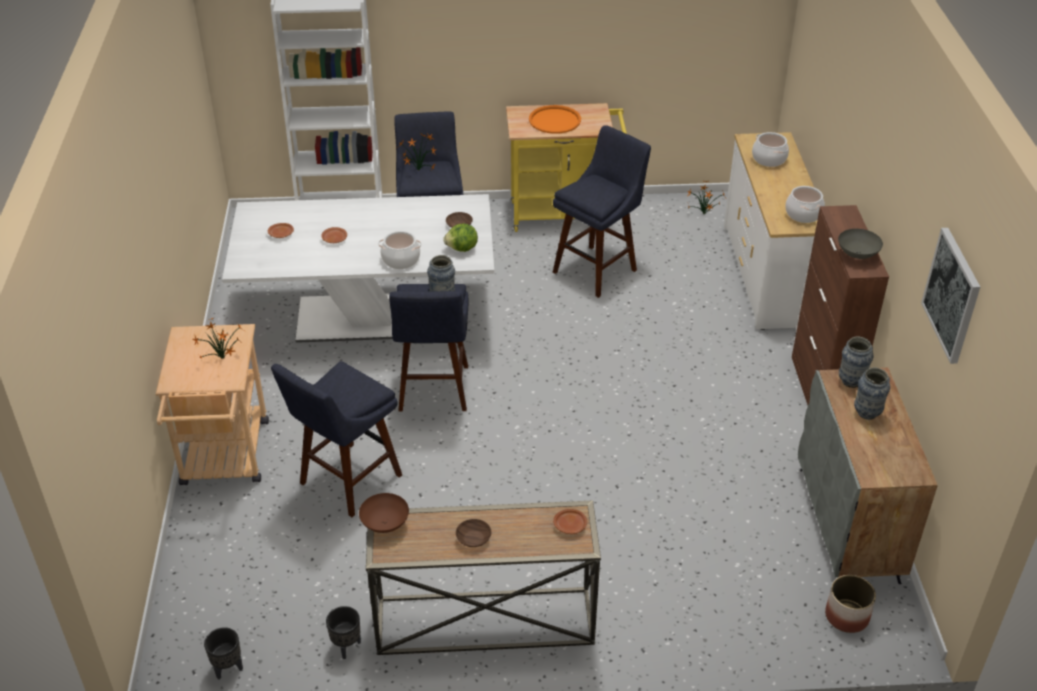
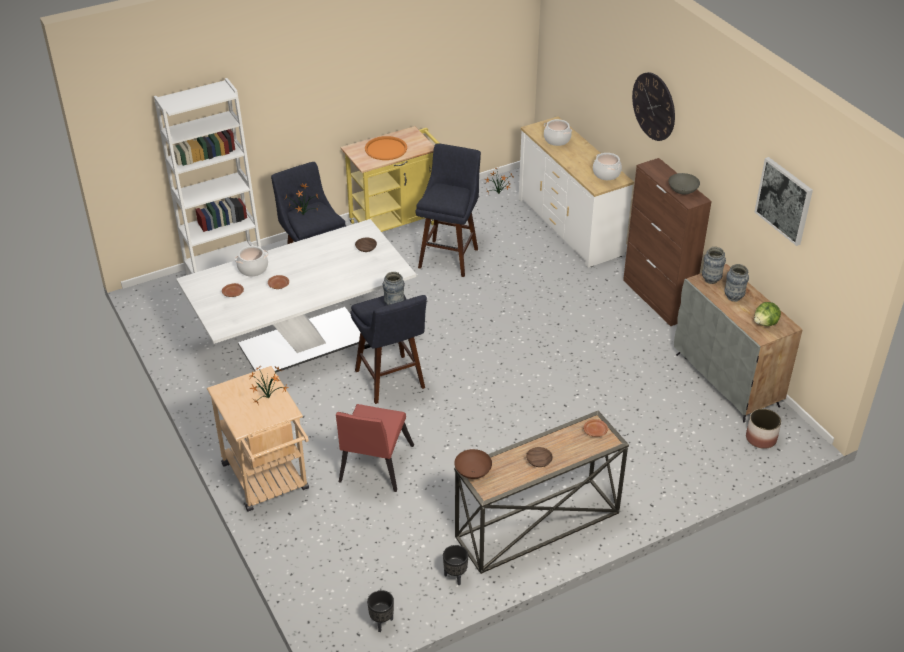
camera: 25 degrees left, 0 degrees up
blue stool [271,361,402,517] -> red chair [336,404,414,492]
cooking pot [378,231,421,269] -> cooking pot moved to [235,246,268,277]
lettuce [443,224,478,252] -> lettuce moved to [754,302,781,326]
none -> wall clock [632,72,675,141]

